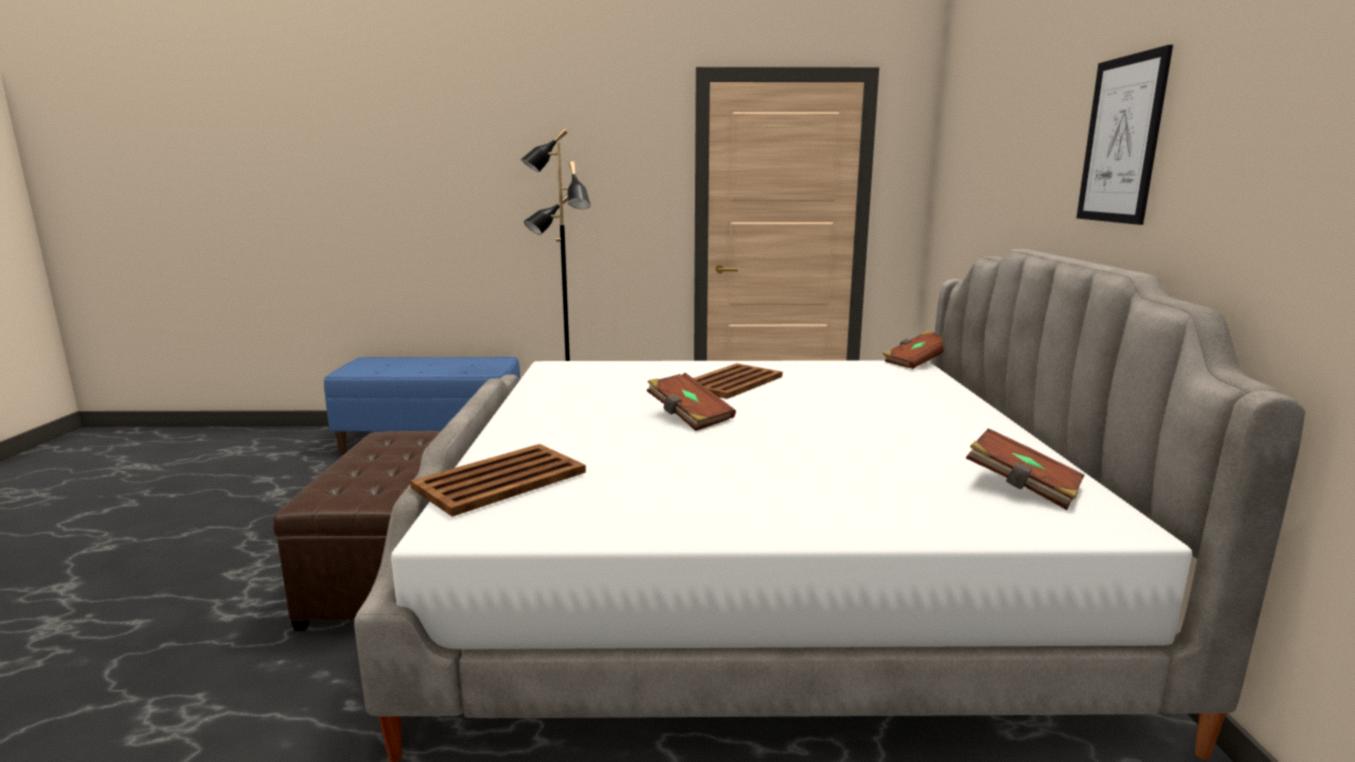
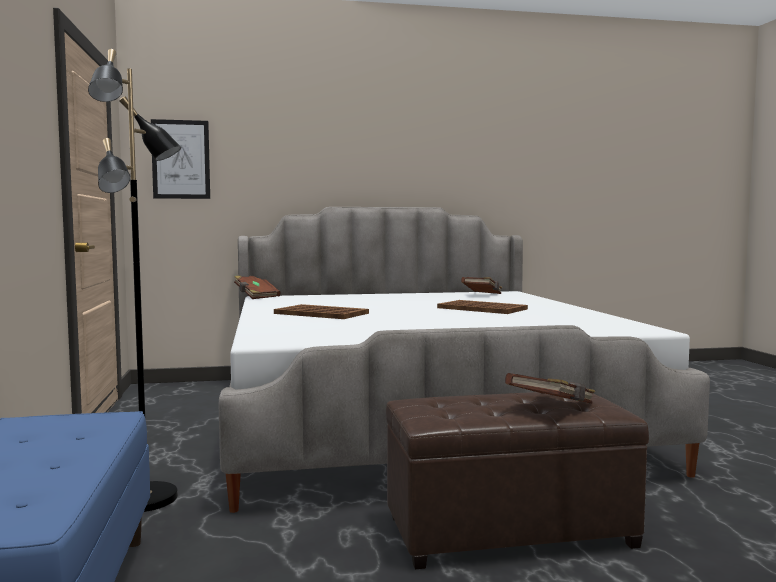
camera: 100 degrees left, 10 degrees down
brown tray [410,444,586,517] -> brown tray moved to [437,300,528,314]
brown book [647,373,736,431] -> brown book moved to [505,373,595,404]
picture [1077,45,1173,225] -> picture moved to [151,119,210,199]

